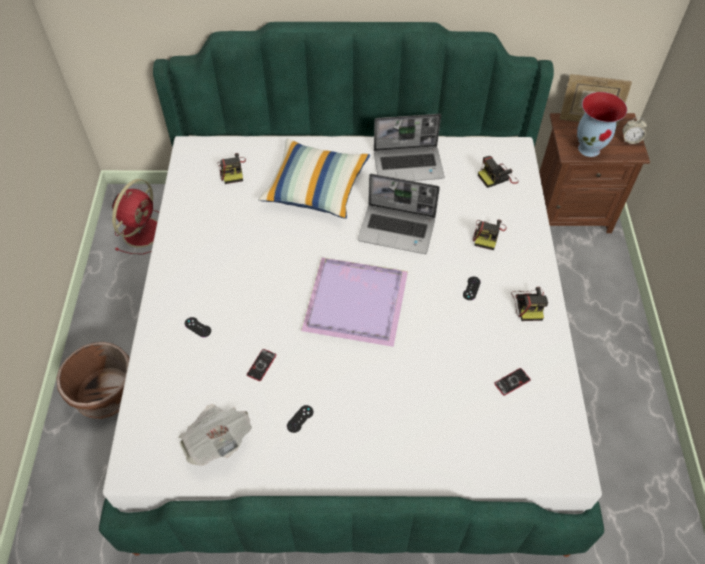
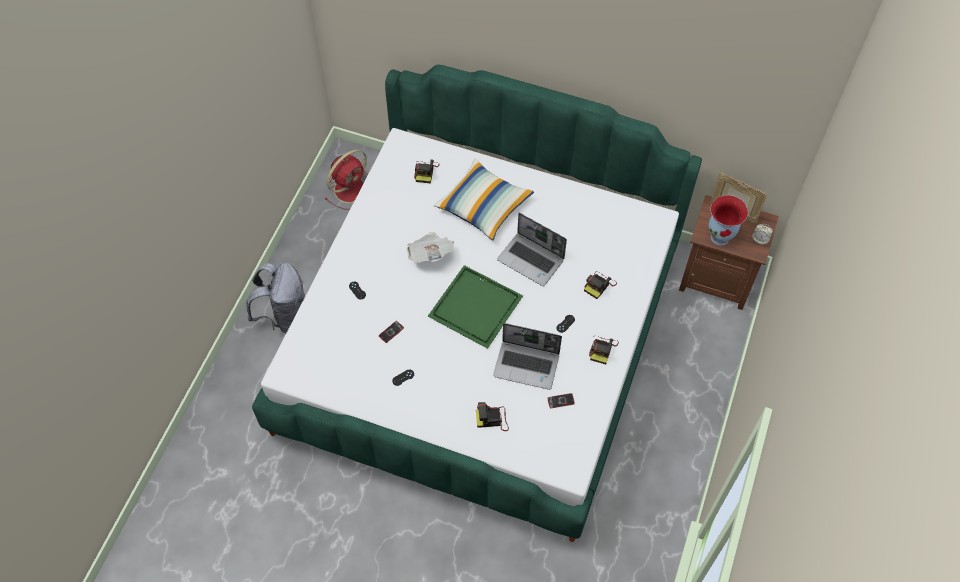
camera: 20 degrees right, 5 degrees up
brown planter [56,342,130,419] -> grey backpack [246,263,305,333]
newspaper [179,404,252,466] -> newspaper moved to [407,232,454,263]
purple tray [301,258,408,347] -> green tray [428,265,523,349]
laptop [374,114,444,181] -> laptop moved to [493,323,562,390]
camera [478,156,519,188] -> camera moved to [476,402,509,431]

